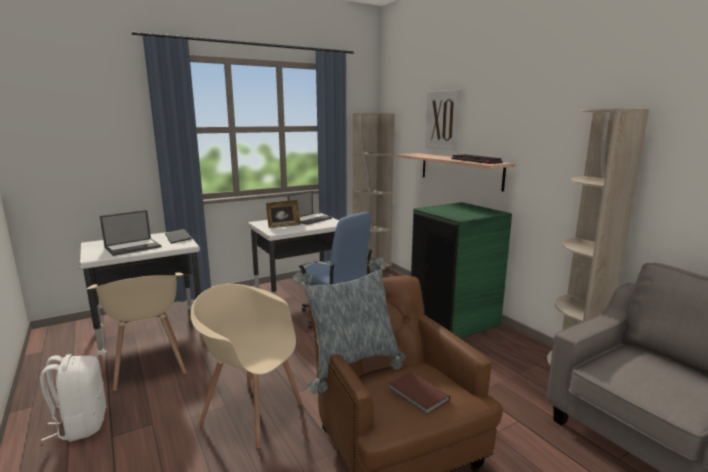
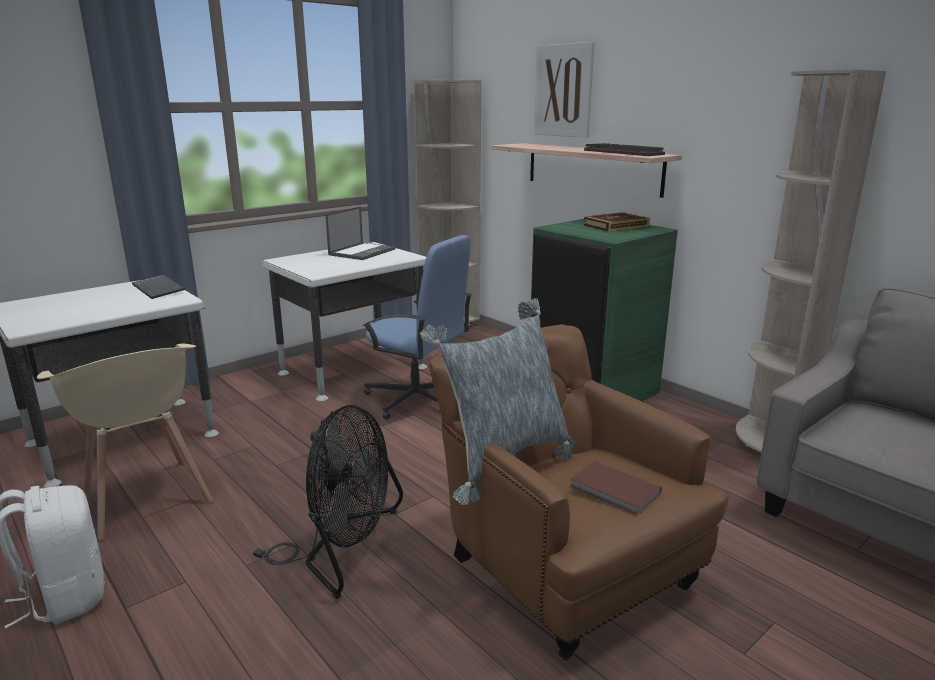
camera: 10 degrees left, 5 degrees up
laptop [100,210,161,256] -> none
beige chair [190,284,302,448] -> black fan [253,405,403,599]
picture frame [266,200,301,228] -> none
none -> book [584,212,650,232]

